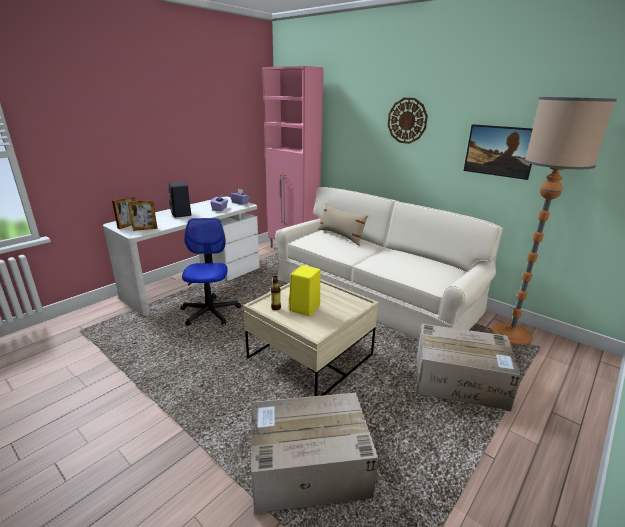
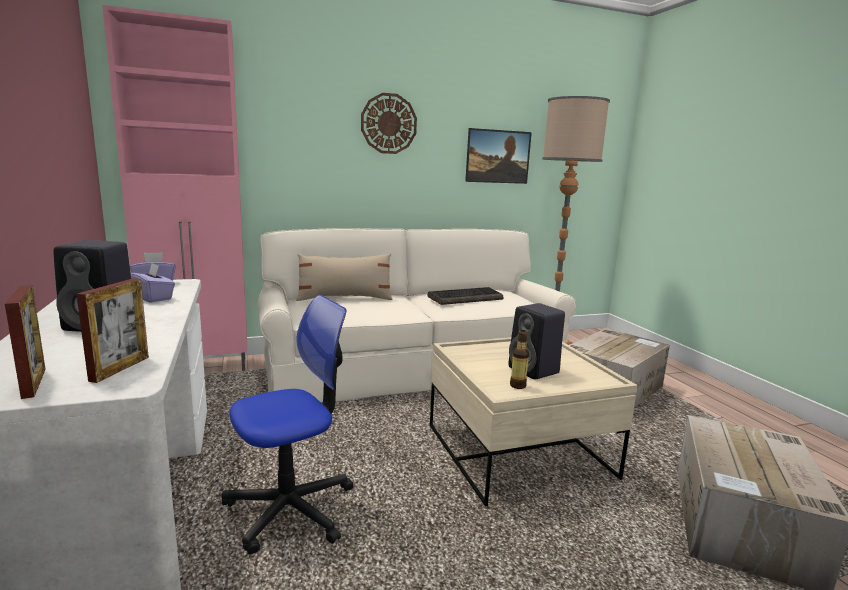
camera: 60 degrees left, 10 degrees down
office chair [181,218,241,326] -> office chair turned 120 degrees clockwise [221,295,354,554]
yellow speaker [289,265,321,316] -> black speaker [508,303,565,380]
none -> keyboard [428,287,504,305]

